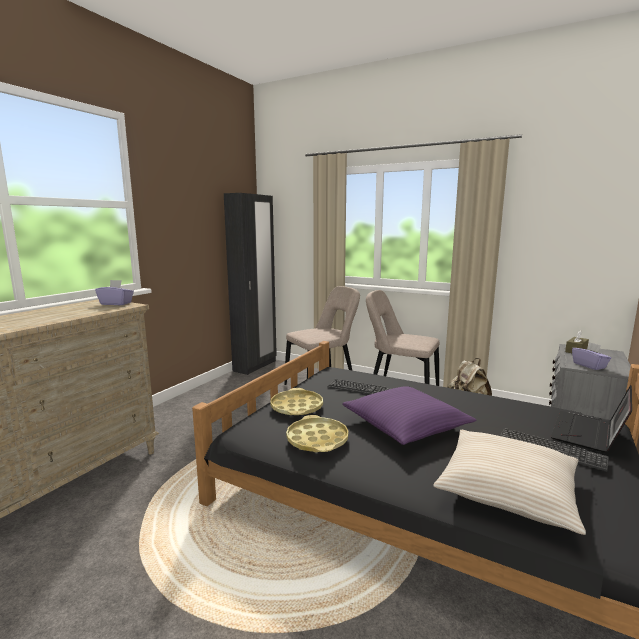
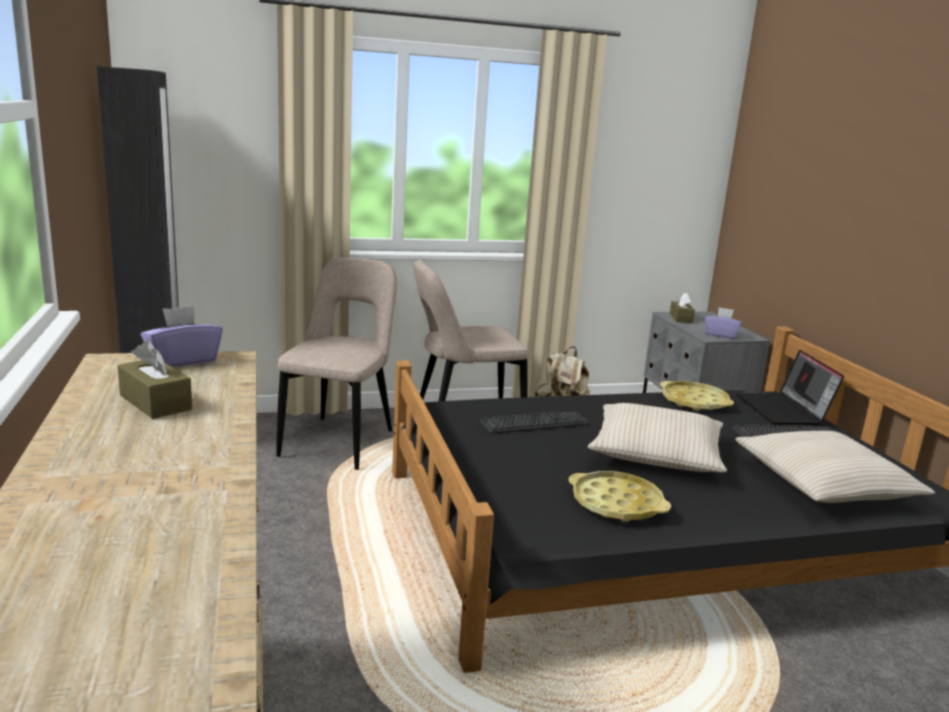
camera: 45 degrees left, 5 degrees up
yellow tray [270,388,323,415] -> yellow tray moved to [660,381,734,411]
purple pillow [342,386,476,445] -> beige pillow [588,403,727,472]
none -> brown tissue box [118,340,192,419]

